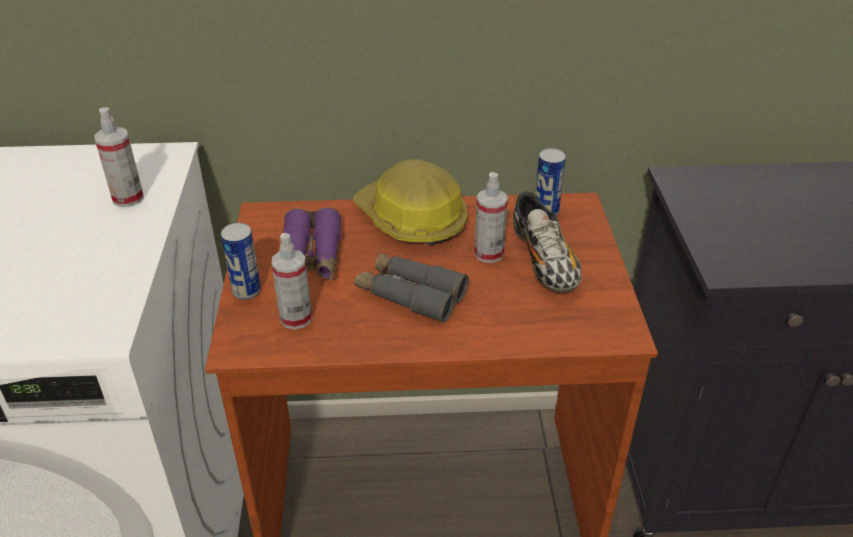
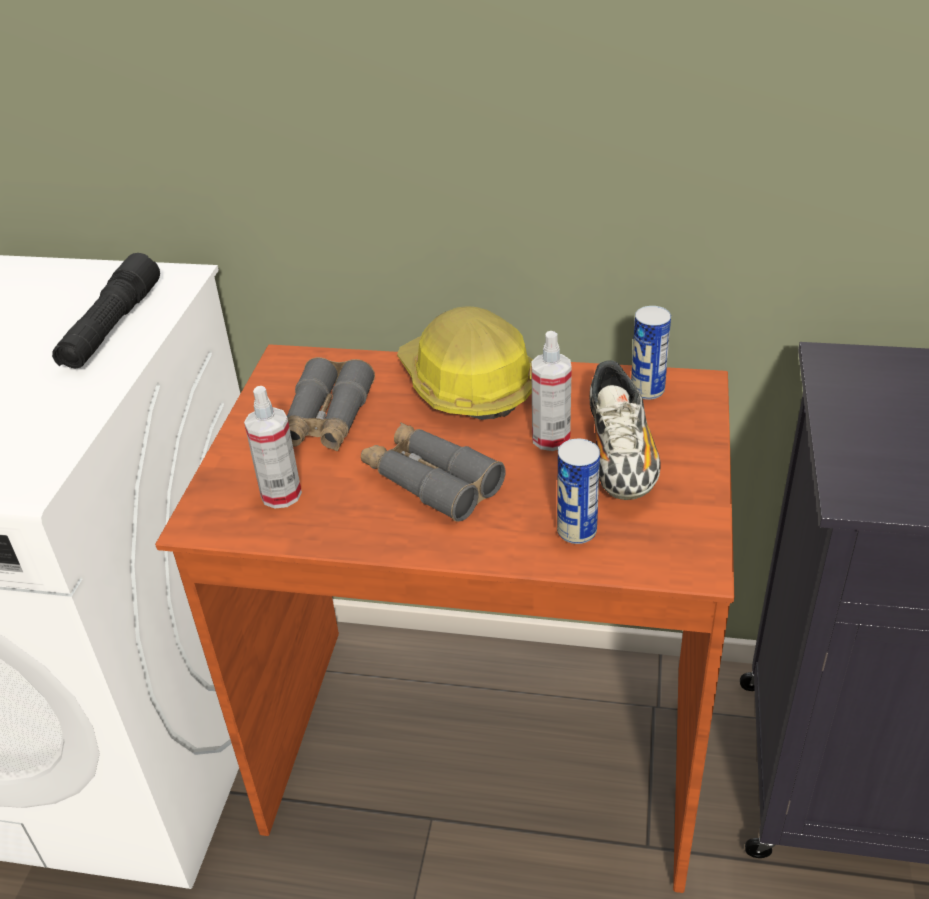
camera: 15 degrees right, 0 degrees up
spray bottle [94,107,144,207] -> black flashlight [52,253,160,368]
can [221,223,261,300] -> can moved to [557,439,600,544]
purple binoculars [283,207,342,280] -> grey binoculars [287,357,375,451]

